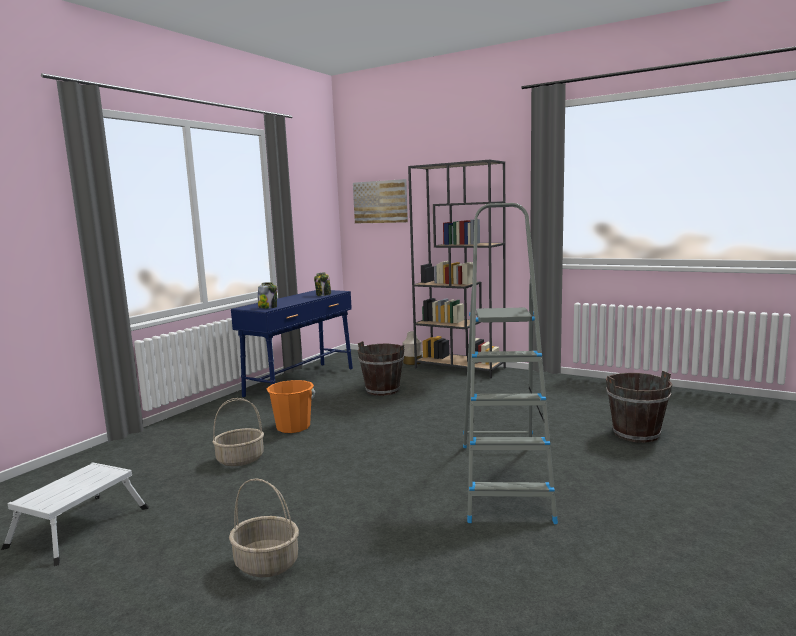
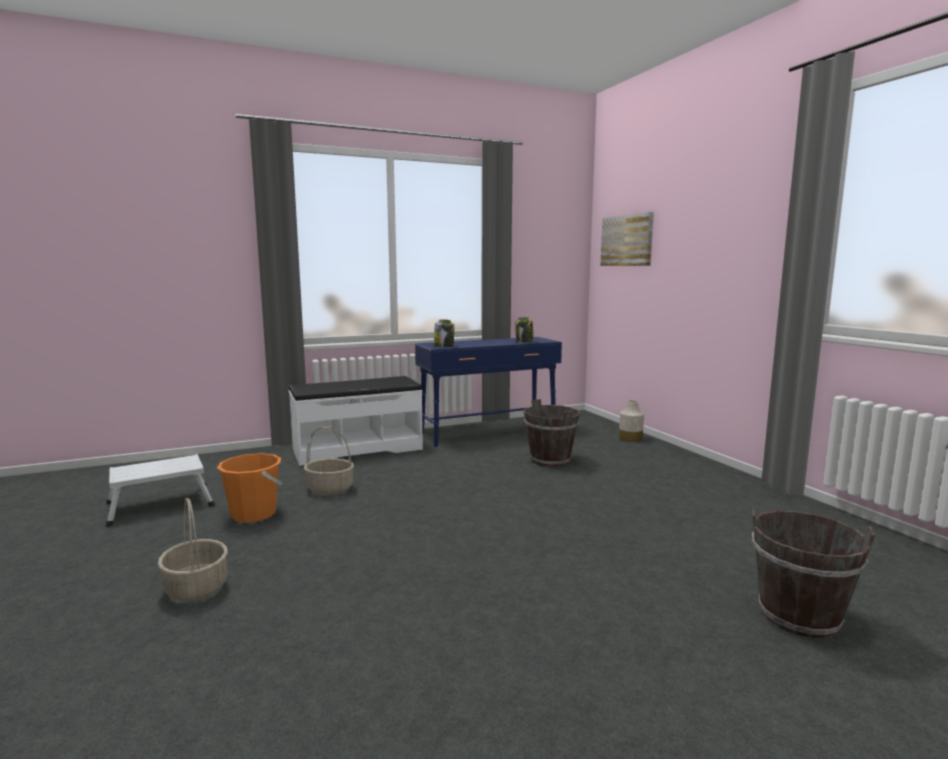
camera: 35 degrees right, 0 degrees up
orange bucket [266,380,315,433] -> orange bucket moved to [217,453,282,523]
bookcase [408,160,506,378] -> none
grey step ladder [463,203,558,524] -> none
none -> white bench [289,376,423,466]

